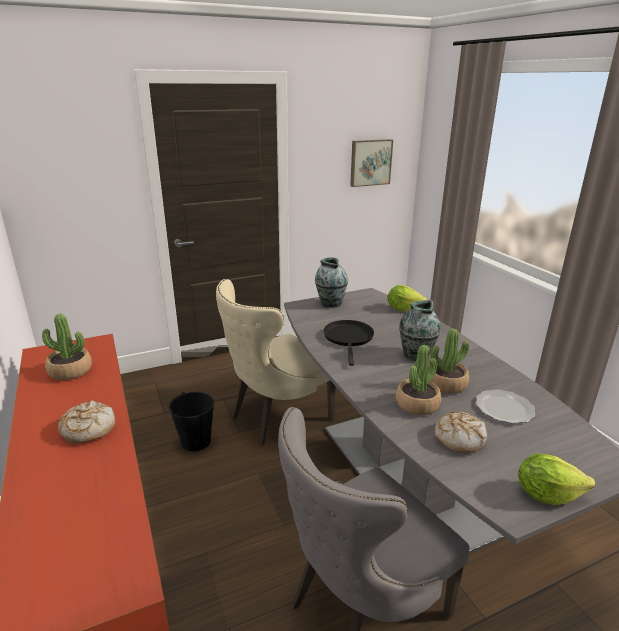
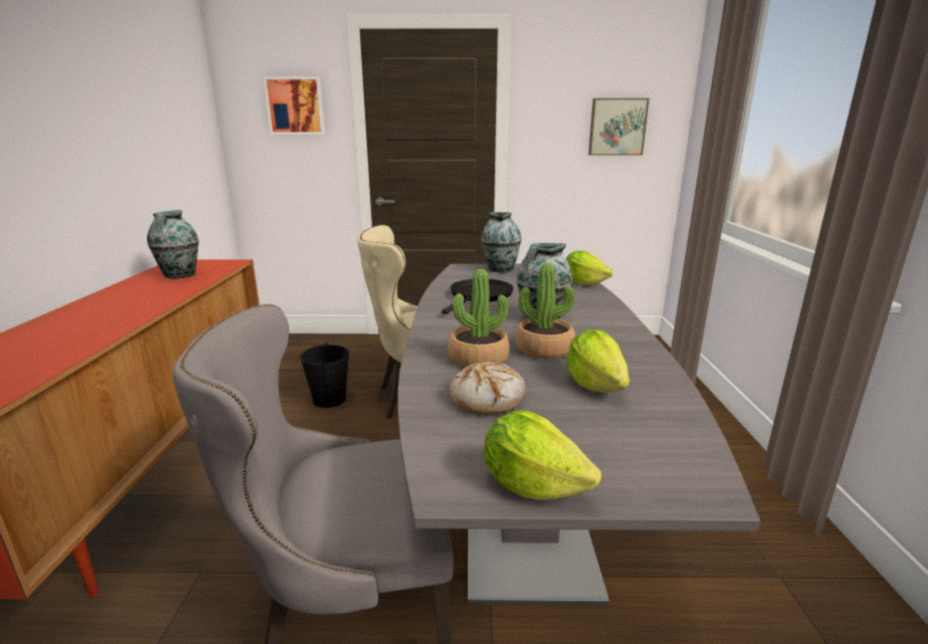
camera: 25 degrees right, 5 degrees down
potted plant [42,314,92,380] -> vase [147,210,199,278]
bread [58,400,115,443] -> none
plate [476,389,536,424] -> lettuce [567,329,630,392]
none -> picture [264,77,325,135]

